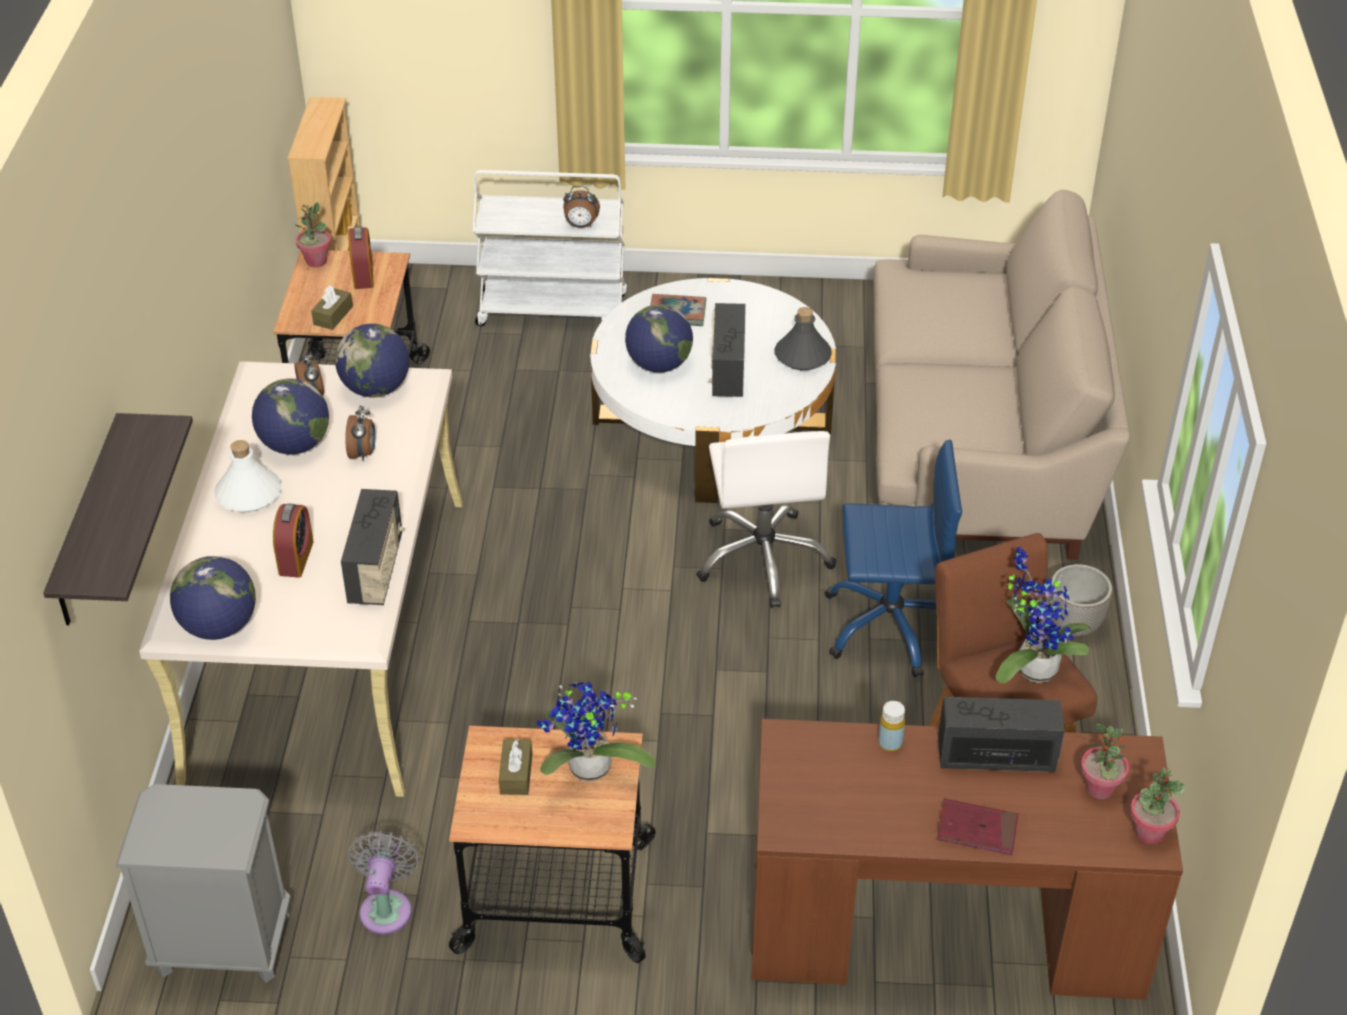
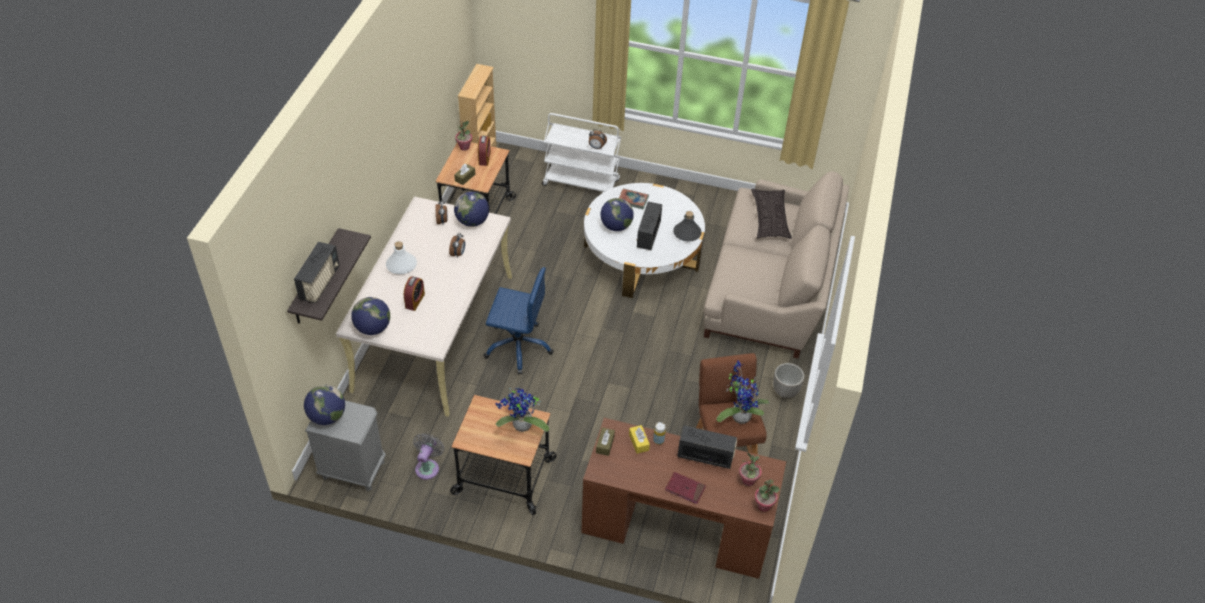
camera: 10 degrees right, 5 degrees up
globe [252,378,329,455] -> globe moved to [304,385,345,425]
radio [341,489,404,605] -> radio moved to [294,242,340,303]
brown tissue box [499,739,532,795] -> brown tissue box moved to [596,427,615,456]
white office chair [696,431,836,608] -> none
blue office chair [825,440,962,677] -> blue office chair moved to [484,267,554,374]
none -> yellow tissue box [629,425,650,454]
none -> pillow [751,189,792,239]

